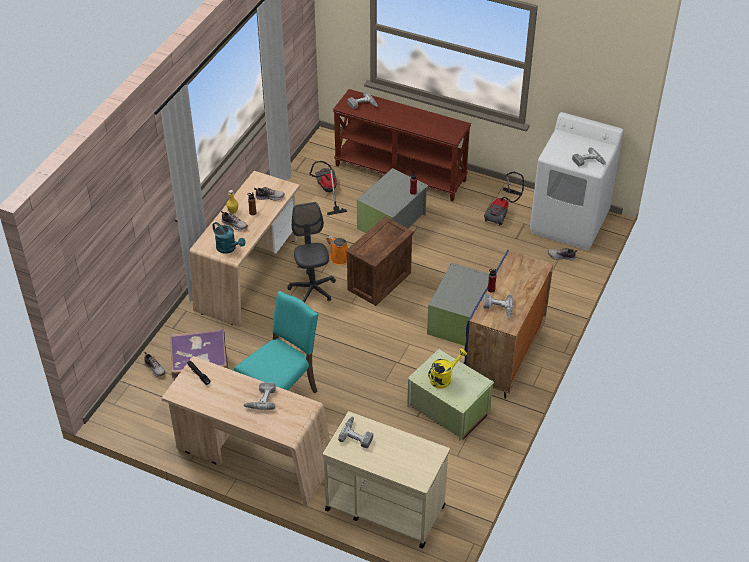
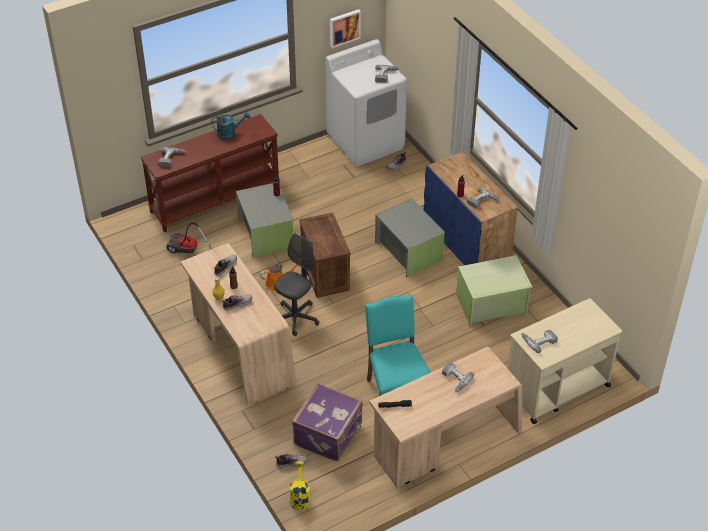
camera: 55 degrees left, 0 degrees up
turquoise watering can [212,222,246,254] -> turquoise watering can moved to [211,112,250,140]
grey office chair [287,202,336,303] -> grey office chair turned 105 degrees clockwise [274,233,320,336]
yellow watering can [428,349,467,389] -> yellow watering can moved to [290,461,310,510]
vacuum cleaner [484,172,524,226] -> none
none -> picture [330,9,361,48]

